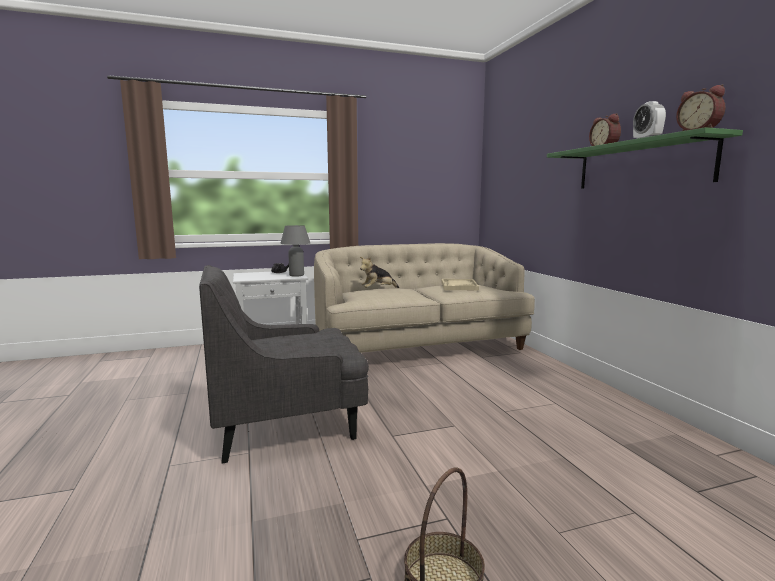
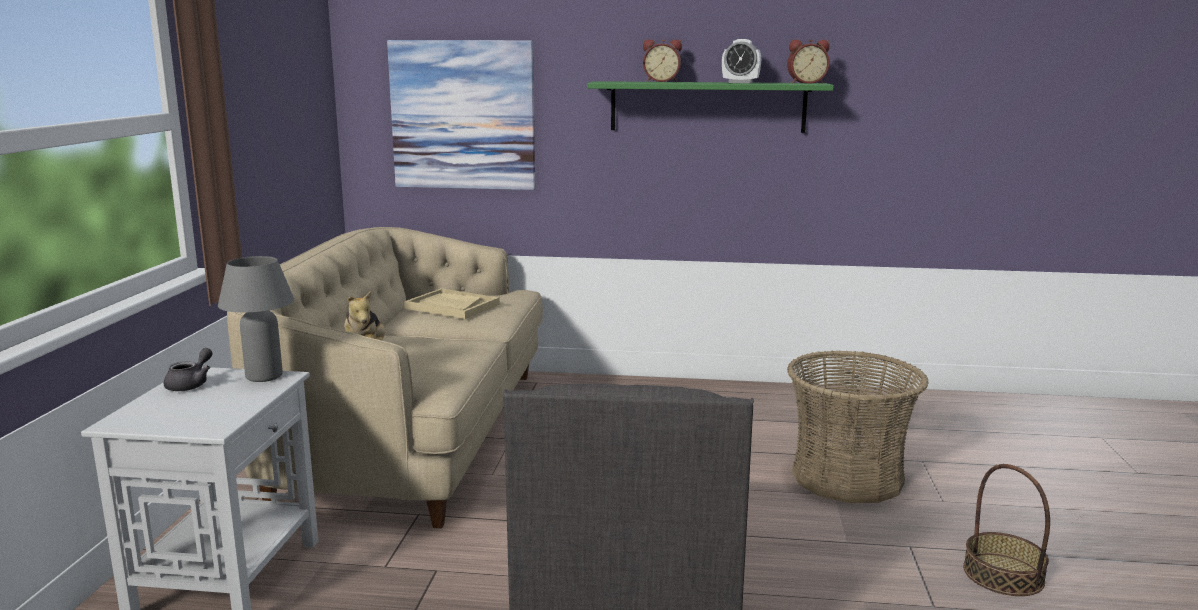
camera: 65 degrees left, 5 degrees up
none -> picture [387,40,535,190]
none -> basket [787,350,928,503]

